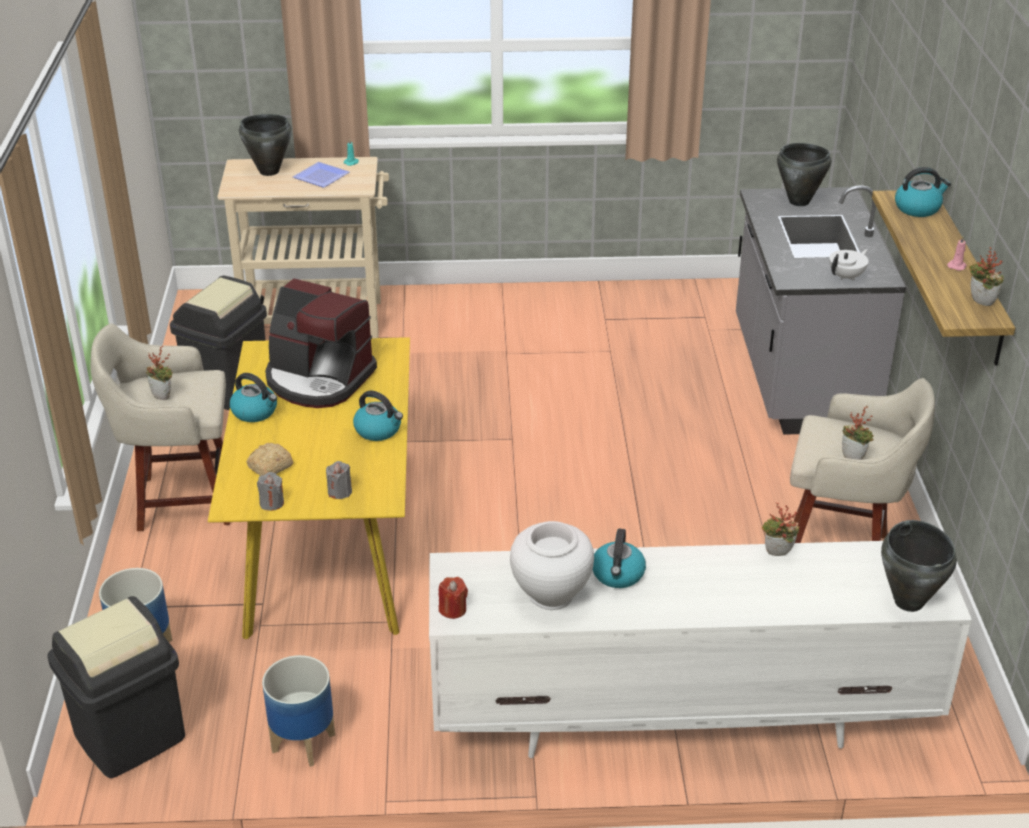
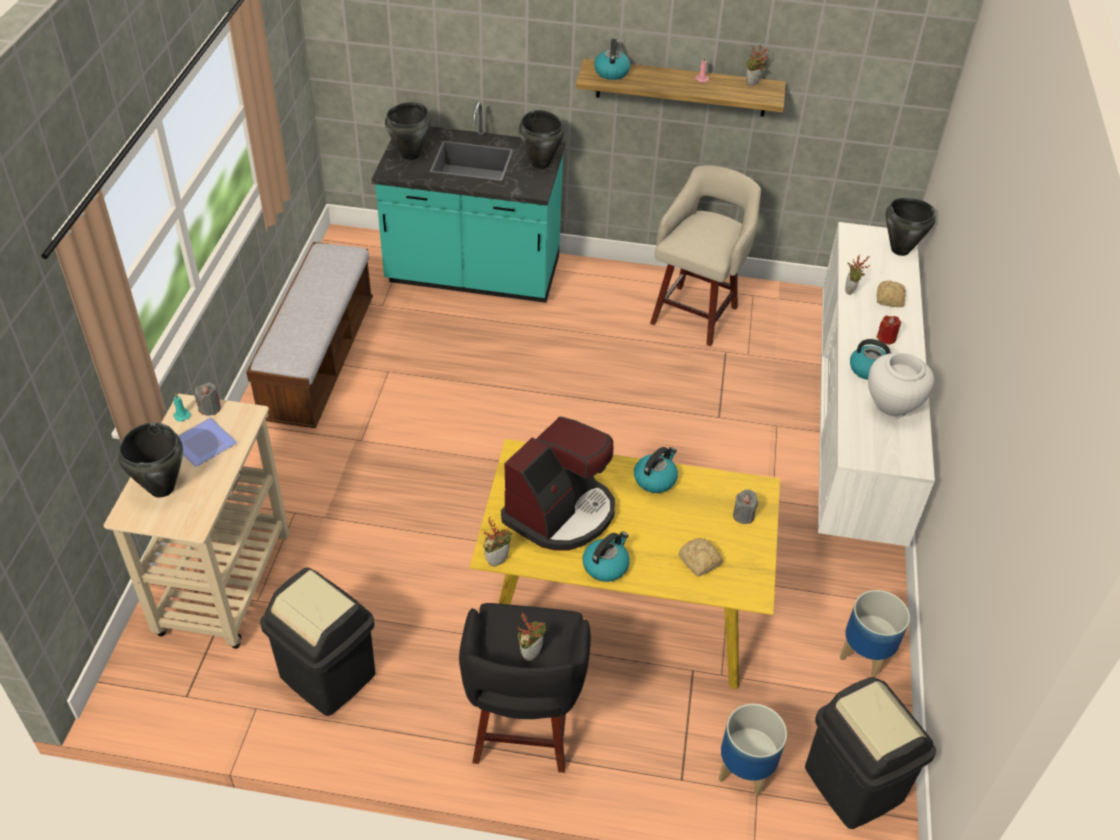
camera: 80 degrees left, 10 degrees up
beige stool [90,323,230,531] -> black stool [459,603,591,773]
grey candle [257,472,284,511] -> grey candle moved to [195,382,221,416]
red candle [439,577,468,619] -> red candle moved to [877,316,901,345]
grey counter [736,185,906,435] -> turquoise counter [371,102,565,303]
white teapot [829,249,869,281] -> black cooking pot [519,110,564,169]
potted plant [842,406,874,460] -> potted plant moved to [483,517,512,567]
none -> bench [246,242,373,428]
none -> bread [877,280,906,307]

